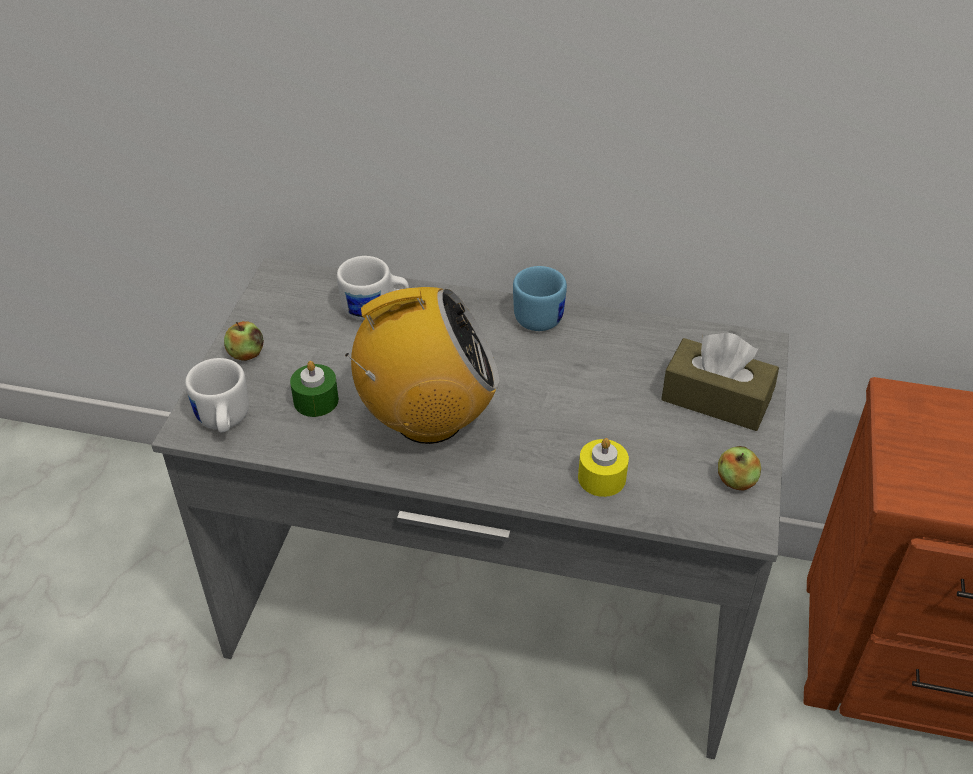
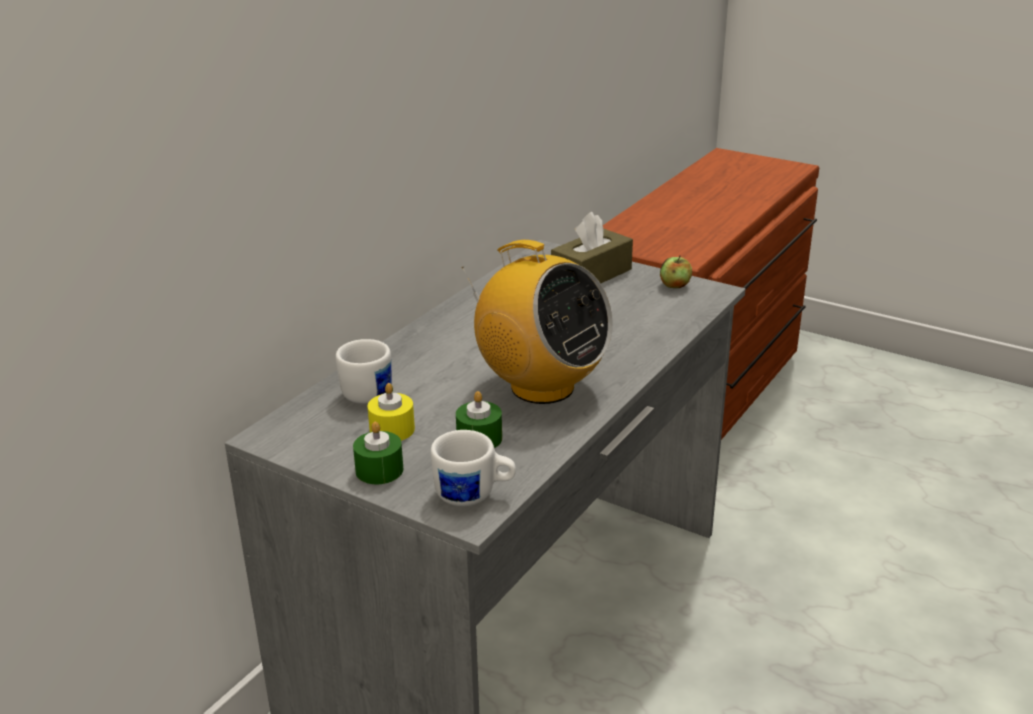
camera: 70 degrees left, 15 degrees down
apple [224,321,264,361] -> green candle [353,422,403,484]
radio [345,287,500,444] -> radio turned 120 degrees clockwise [461,240,613,404]
blue mug [513,266,567,331] -> none
yellow candle [578,438,629,497] -> yellow candle moved to [367,383,415,441]

